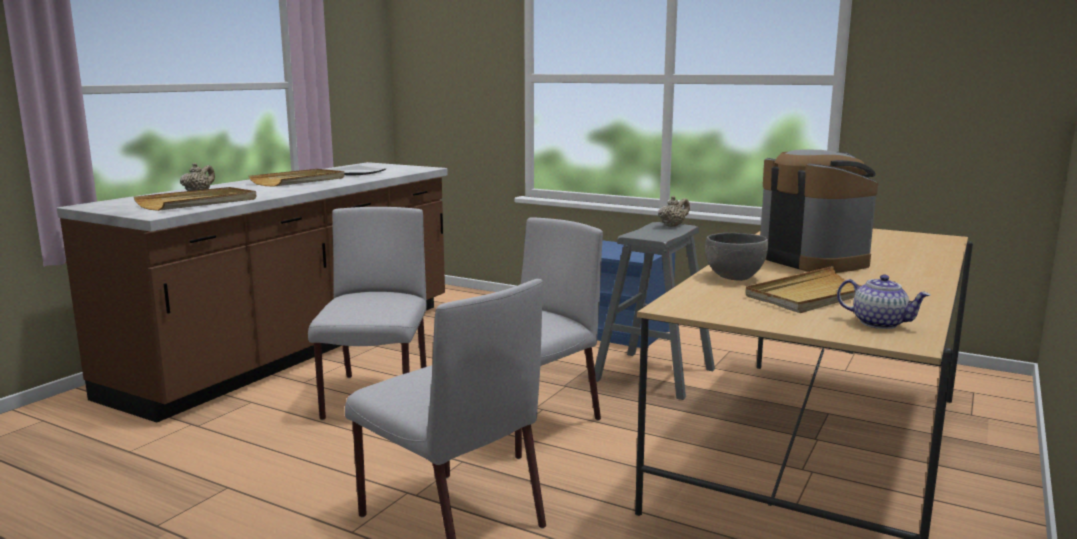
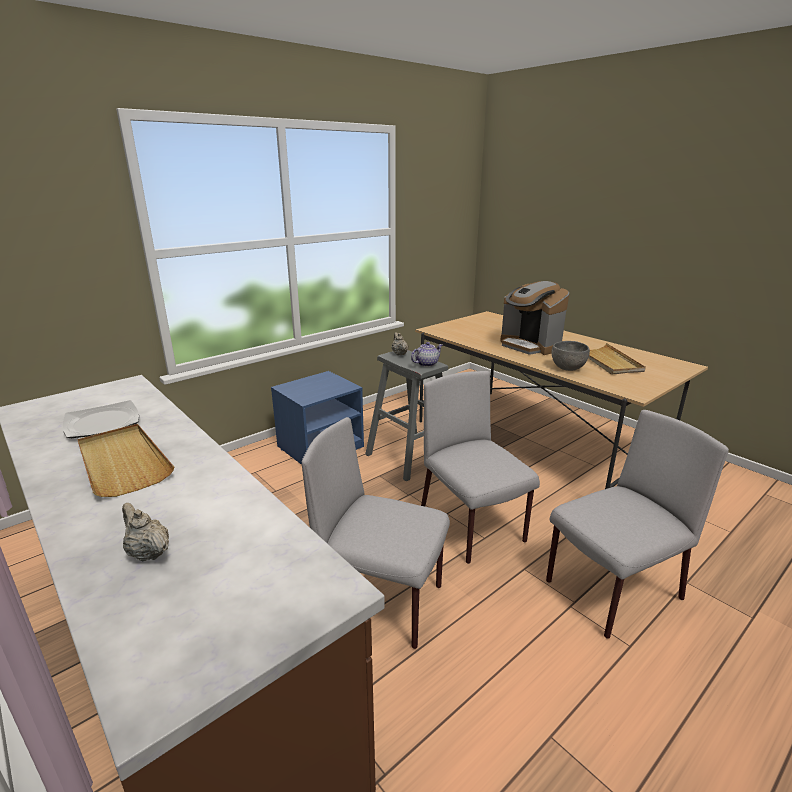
camera: 70 degrees left, 10 degrees up
beige tray [134,187,256,211] -> none
coffee machine [760,149,878,273] -> coffee machine turned 120 degrees counterclockwise [500,281,569,355]
teapot [837,275,930,329] -> teapot moved to [411,342,442,367]

